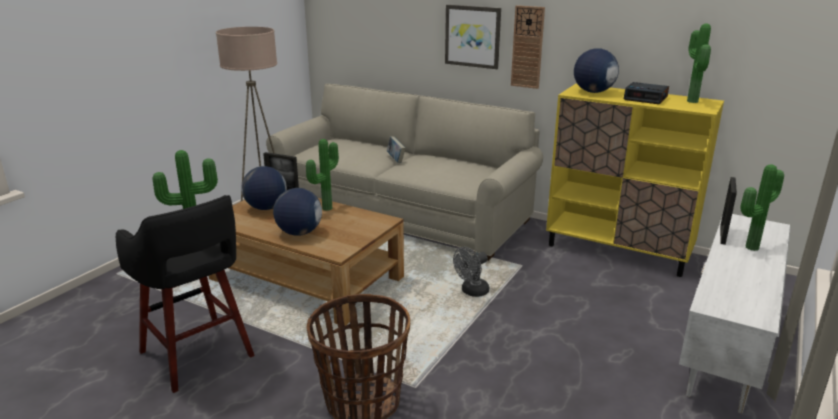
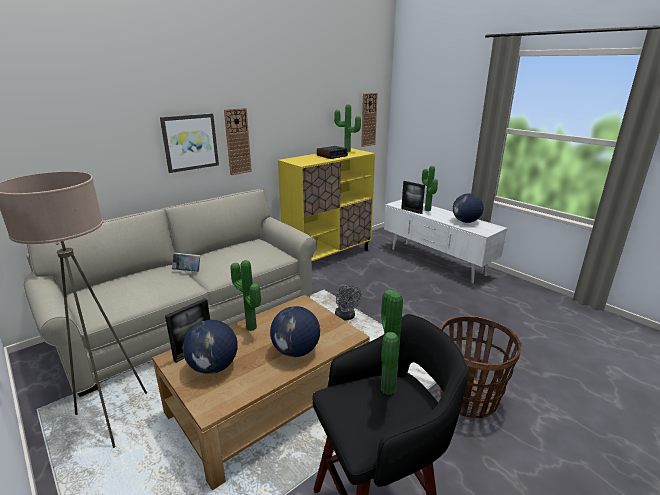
camera: 70 degrees left, 0 degrees up
globe [574,48,619,93] -> globe moved to [453,194,484,223]
none -> wall clock [361,93,378,147]

